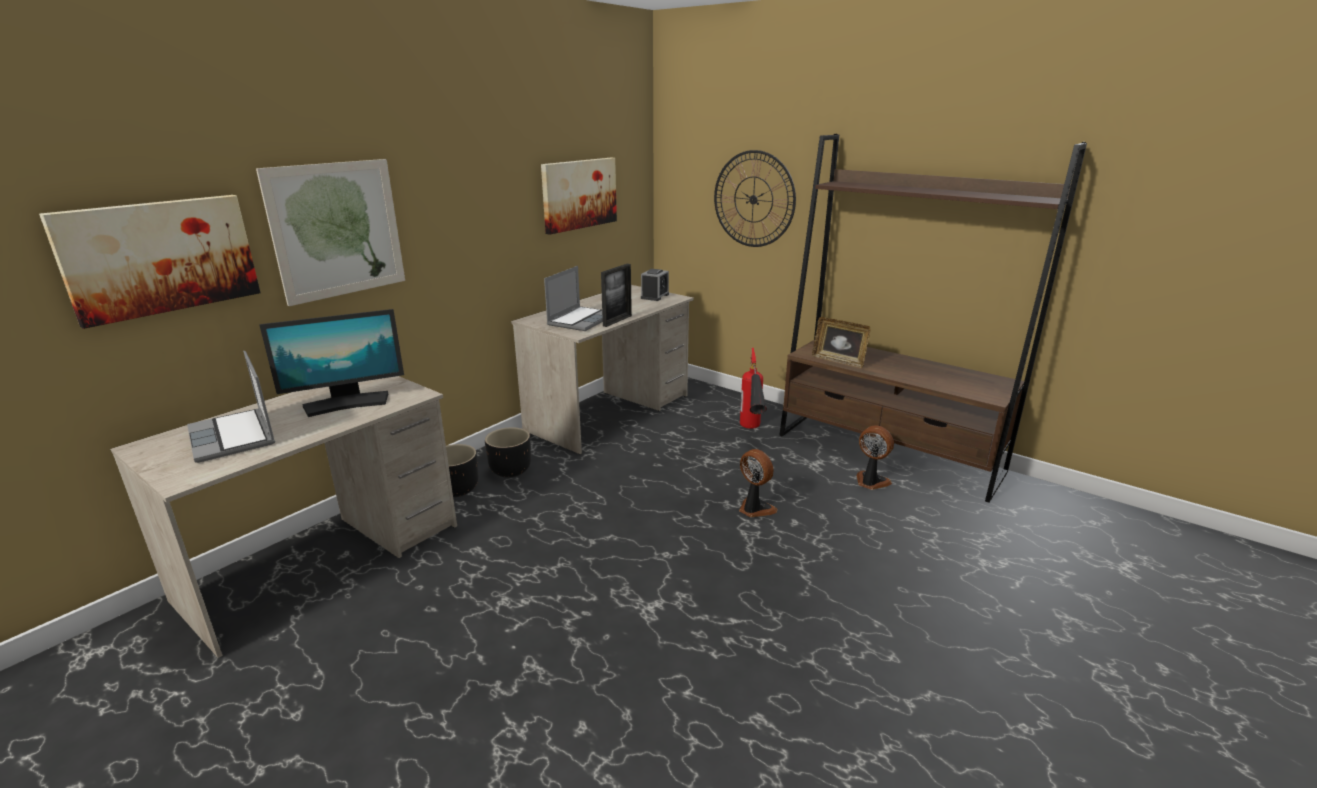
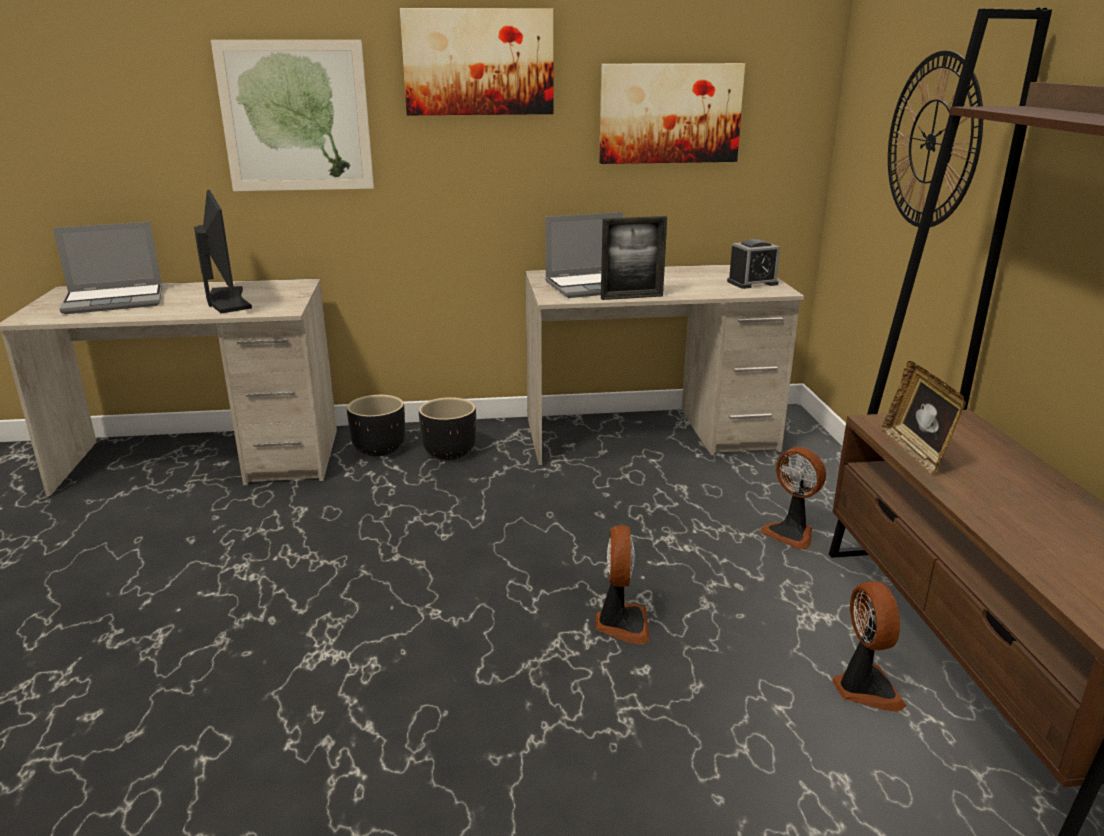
camera: 45 degrees right, 0 degrees up
picture [39,195,260,329] -> picture moved to [400,8,554,115]
laptop [187,351,275,463] -> laptop turned 120 degrees counterclockwise [53,222,162,314]
monitor [259,309,404,417] -> monitor turned 135 degrees counterclockwise [194,190,252,313]
fire extinguisher [740,348,767,429] -> fan [760,447,826,550]

